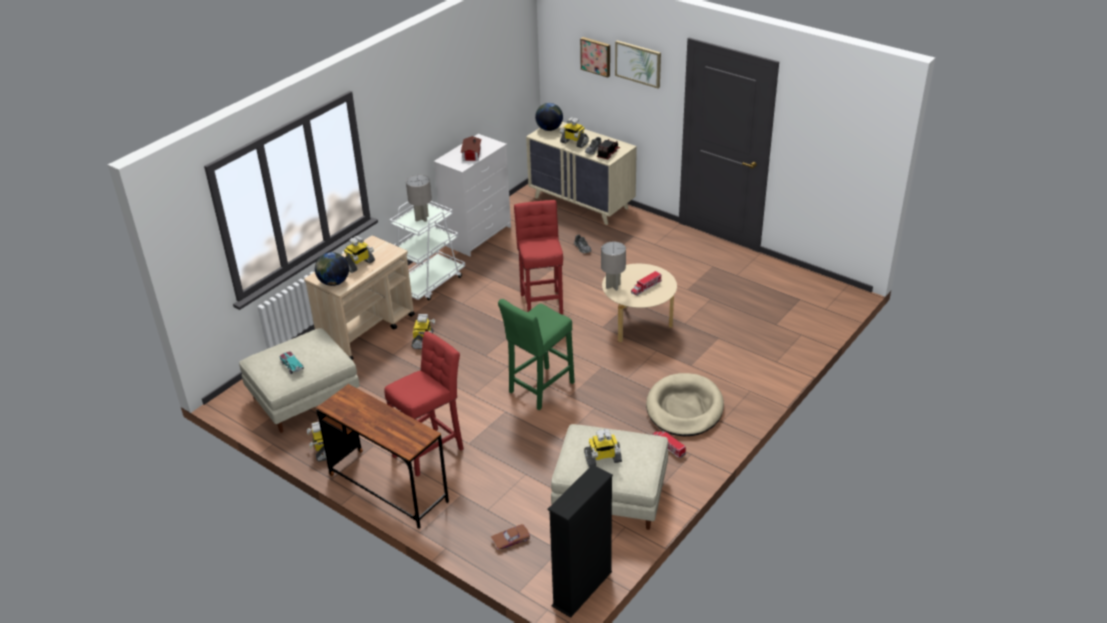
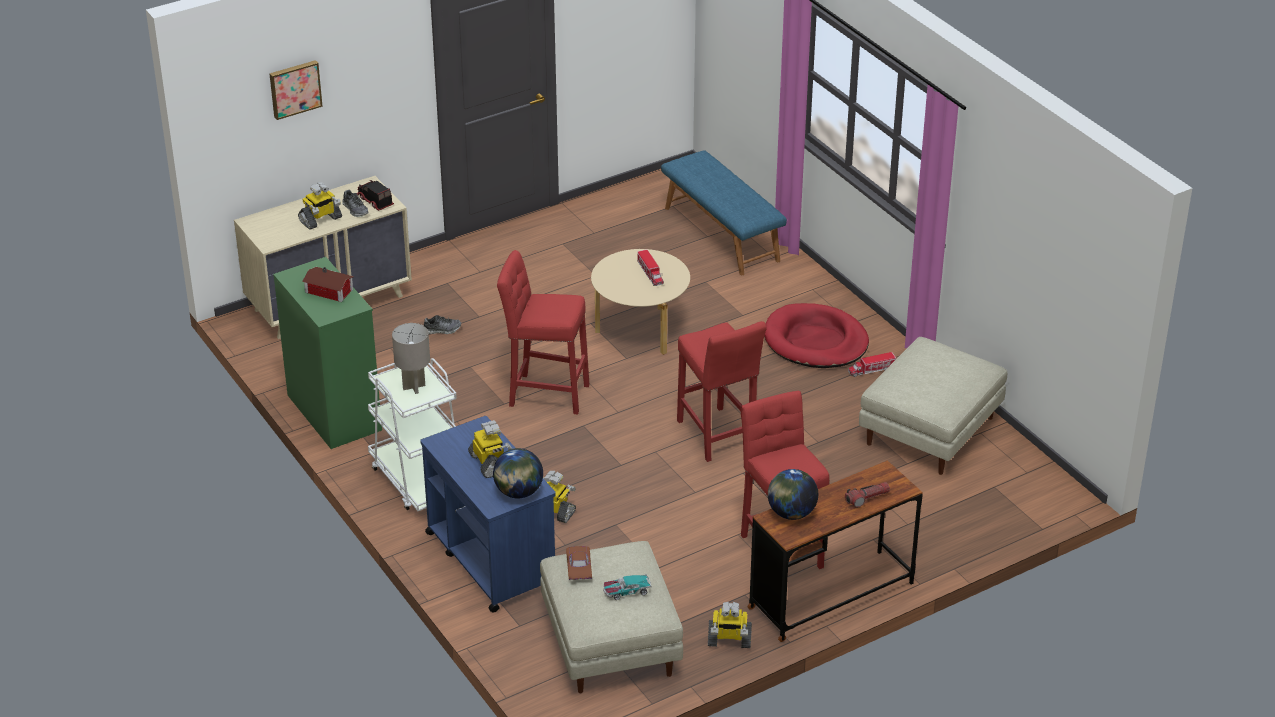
camera: 70 degrees left, 0 degrees up
beige cart [304,235,415,360] -> blue cart [420,416,556,613]
white dresser [434,134,511,256] -> green dresser [273,257,382,449]
brown toy car [491,524,530,549] -> brown toy car moved to [566,546,592,580]
green stool [498,299,575,410] -> red stool [677,321,767,462]
globe [535,103,563,131] -> globe moved to [768,469,818,520]
black bookcase [548,464,613,618] -> none
toy robot [584,429,622,467] -> none
grey table lamp [601,242,626,291] -> none
picture [615,40,661,88] -> none
beige dog bed [646,373,724,437] -> red dog bed [765,303,869,368]
none -> blue bench [661,150,787,275]
none -> flashlight [845,482,890,508]

